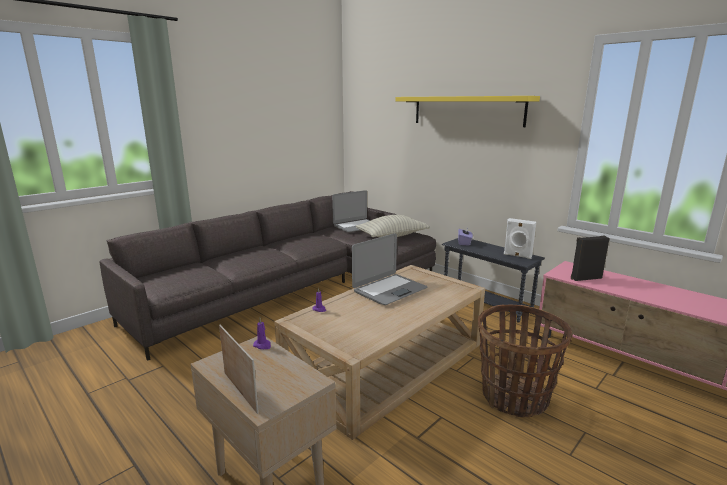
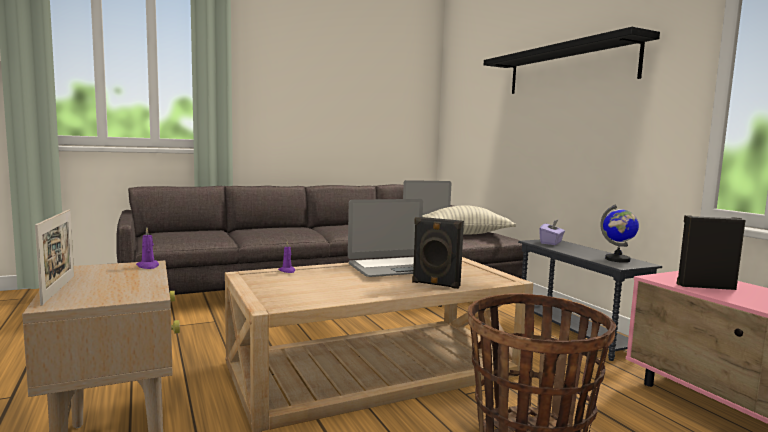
camera: 20 degrees right, 10 degrees down
yellow shelf [395,96,540,127] -> black shelf [484,27,660,94]
white speaker [504,218,536,259] -> globe [600,204,639,263]
none -> black speaker [412,217,464,289]

